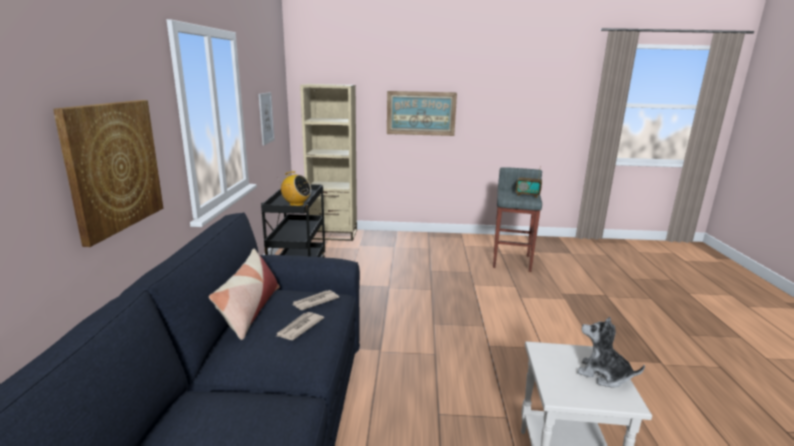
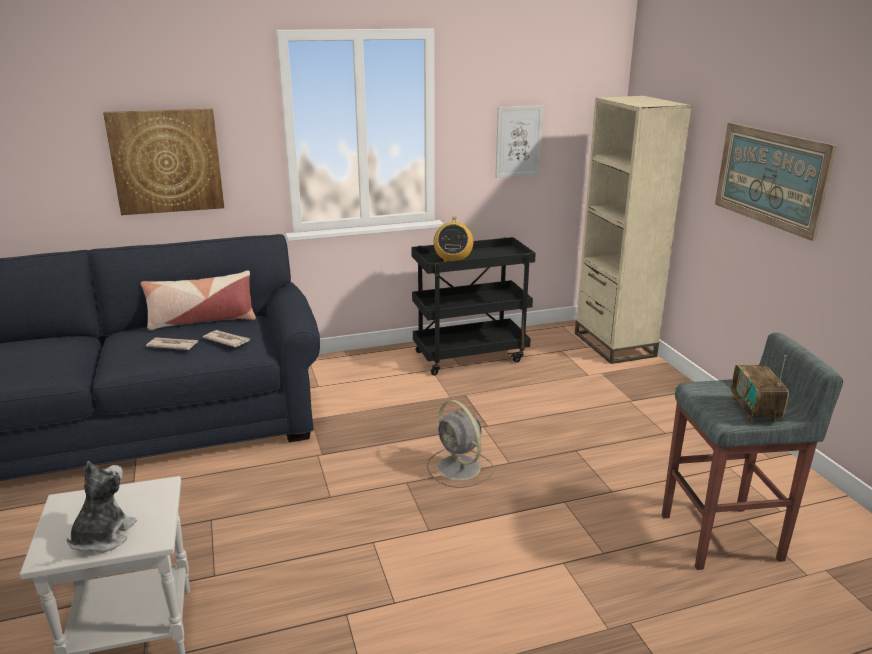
camera: 70 degrees right, 5 degrees up
none -> grey fan [427,400,494,488]

